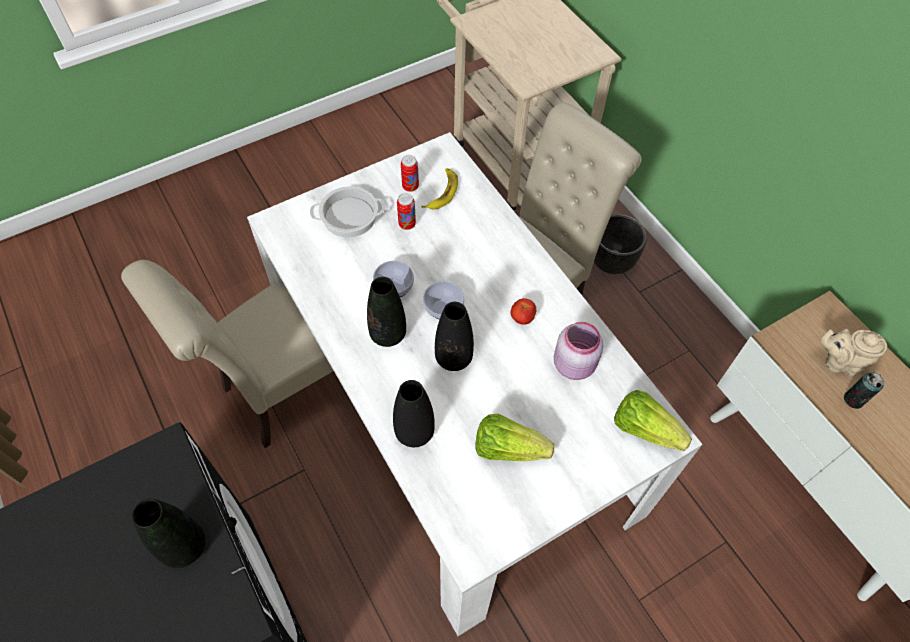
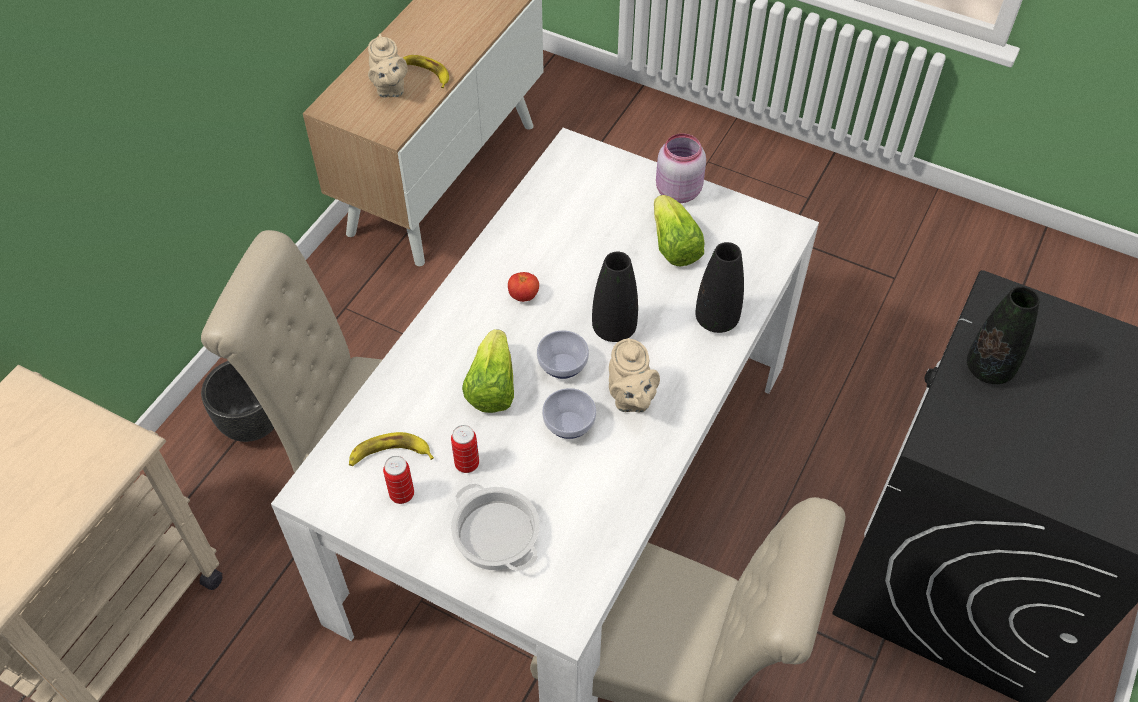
camera: 120 degrees left, 5 degrees down
black vase [367,277,406,347] -> beige teapot [609,338,660,412]
pink jar [554,322,603,380] -> pink jar moved to [656,134,706,203]
lettuce [614,390,692,452] -> lettuce moved to [462,329,514,413]
can [844,372,884,409] -> banana [403,55,449,88]

